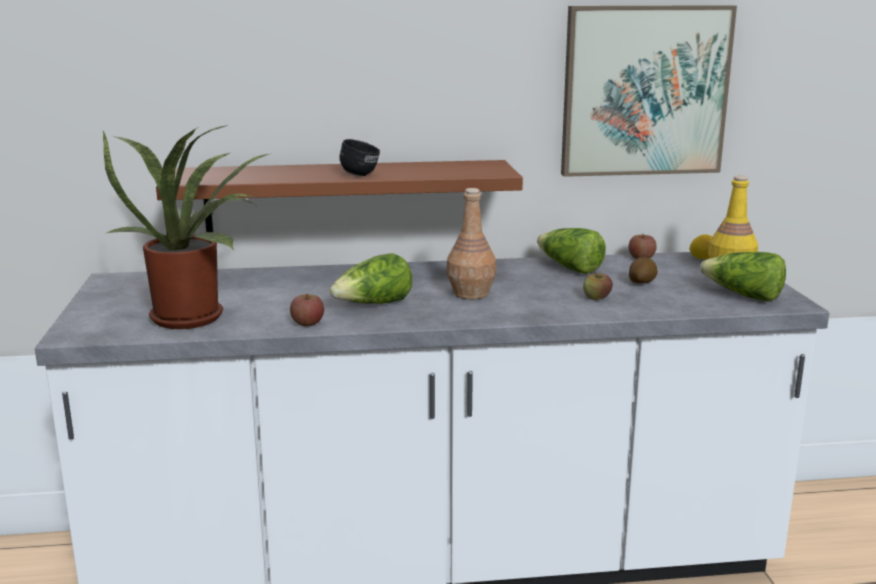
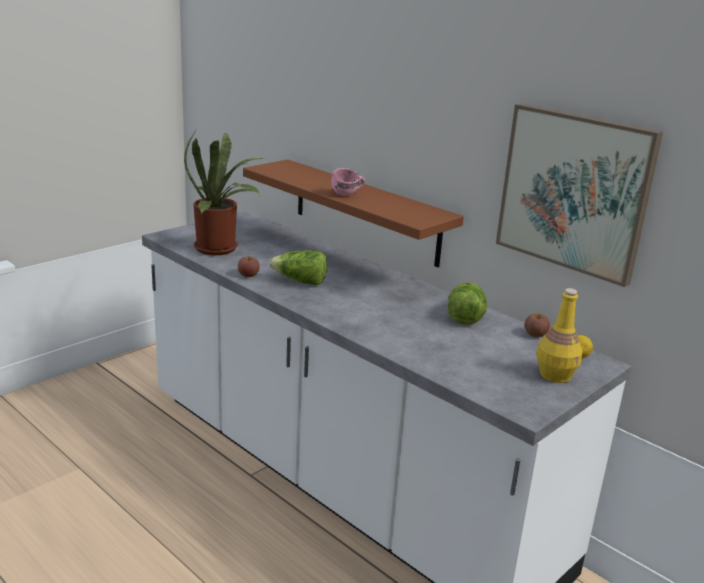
camera: 50 degrees right, 5 degrees up
black mug [339,139,380,176] -> pink mug [331,168,365,196]
brown bottle [446,188,496,299] -> none
apple [583,271,613,300] -> none
potato [629,257,658,283] -> none
lettuce [700,252,786,302] -> none

